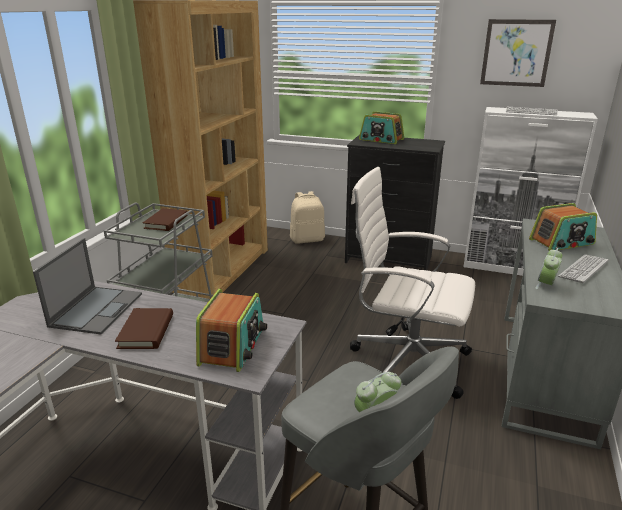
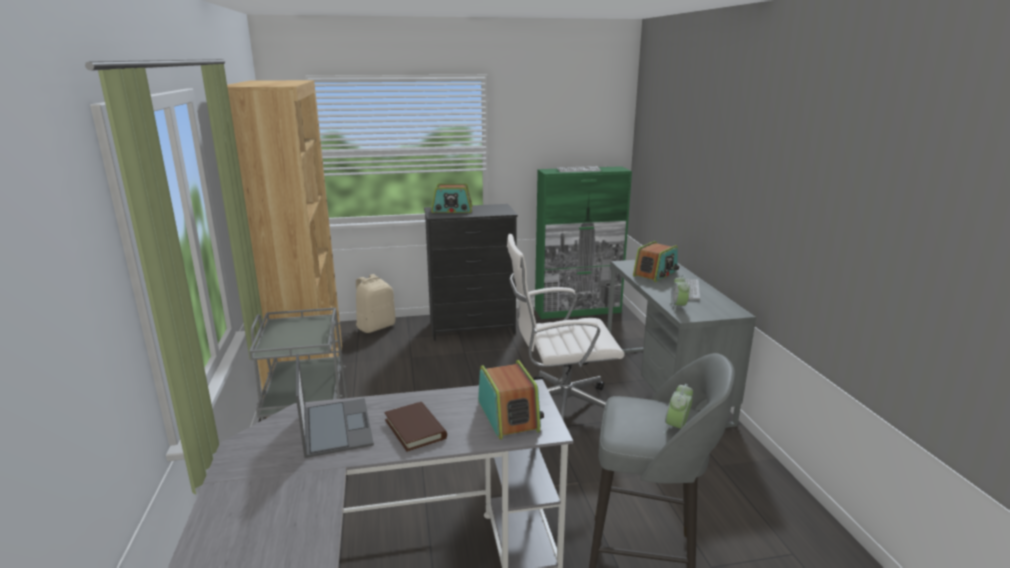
camera: 30 degrees left, 5 degrees down
brown book [143,208,187,231] -> none
white cabinet [463,107,598,276] -> green cabinet [535,166,632,319]
picture [480,19,556,87] -> none

